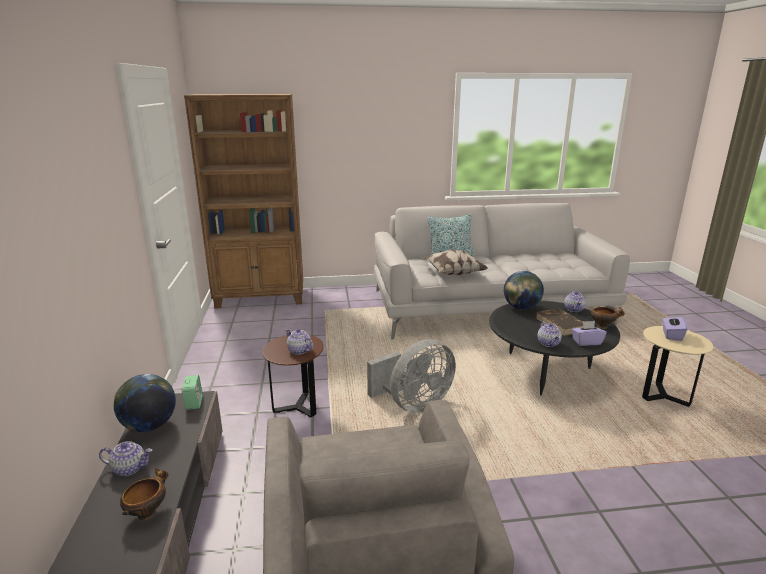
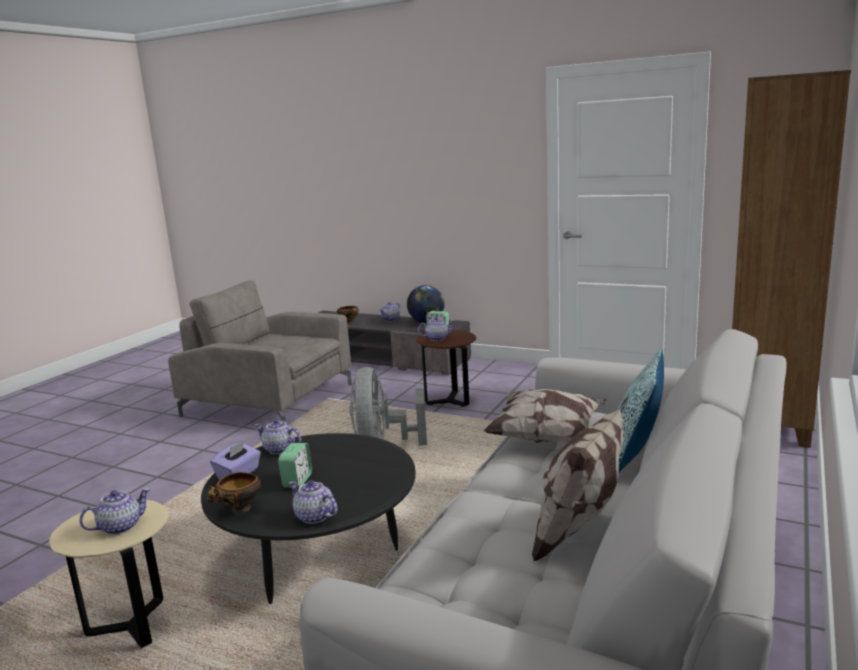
camera: 125 degrees right, 5 degrees down
globe [504,271,544,310] -> none
brown book [536,308,583,336] -> alarm clock [278,443,312,488]
purple tissue box [662,316,687,341] -> teapot [79,488,150,535]
none -> pillow [532,396,628,562]

